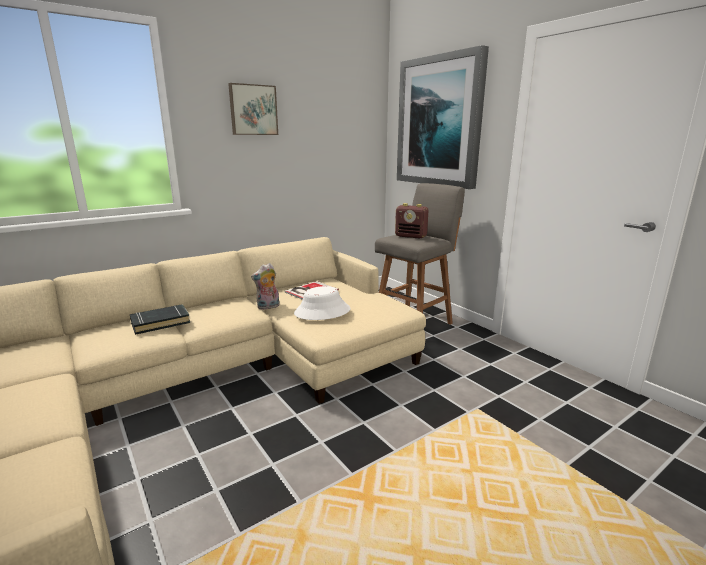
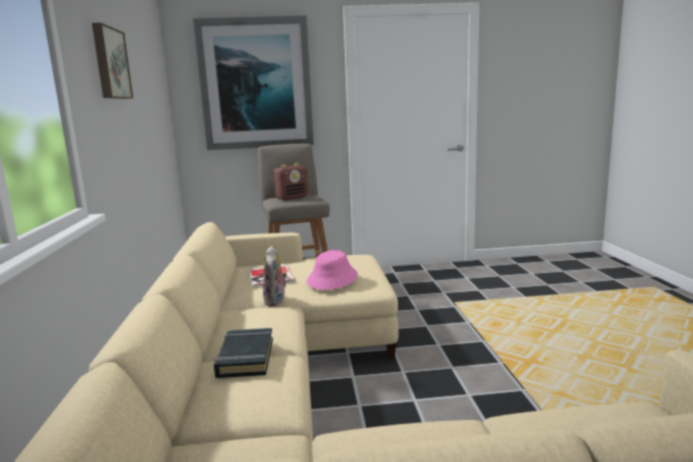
camera: 60 degrees left, 5 degrees down
white hat [294,286,351,320] -> pink hat [307,250,358,290]

